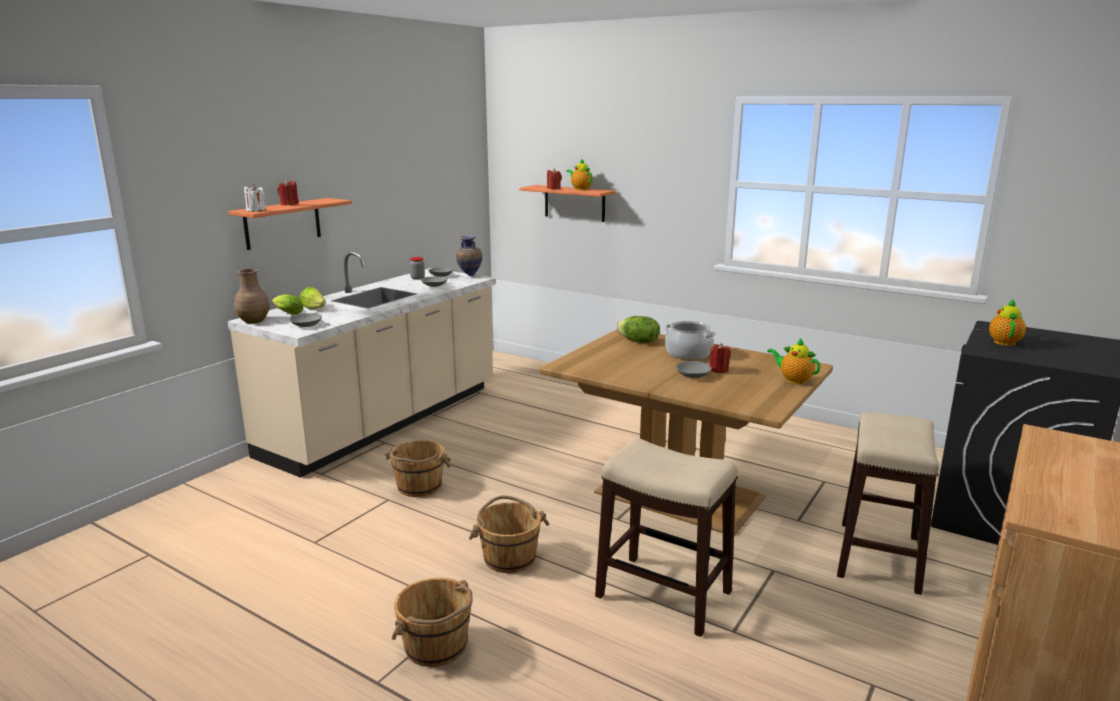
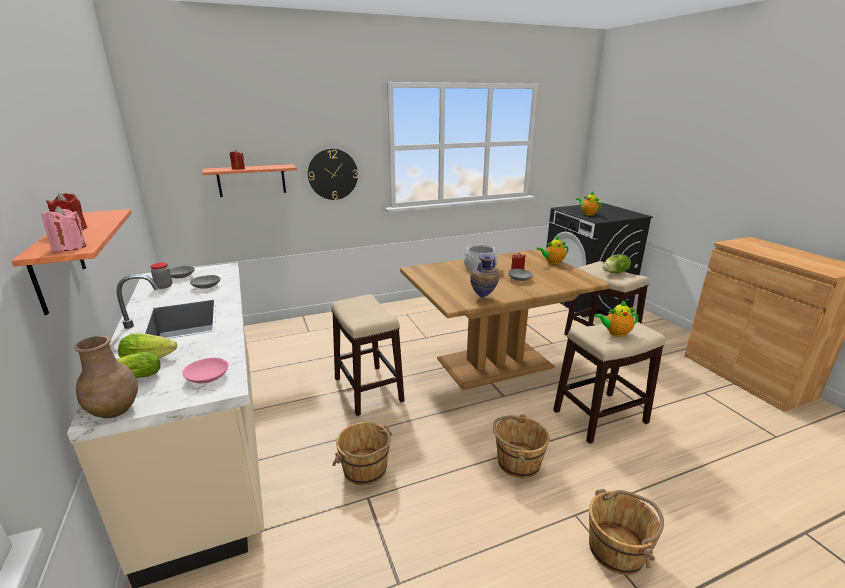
camera: 55 degrees left, 5 degrees up
white candle [244,184,266,212] -> pink candle [41,206,87,251]
grey bowl [289,313,322,327] -> pink bowl [182,358,229,383]
vase [456,235,482,276] -> vase moved to [470,253,499,297]
teapot [567,159,593,190] -> teapot moved to [594,300,639,337]
lettuce [616,316,660,343] -> lettuce moved to [602,254,631,273]
none -> wall clock [308,149,358,200]
none -> stool [331,295,405,416]

